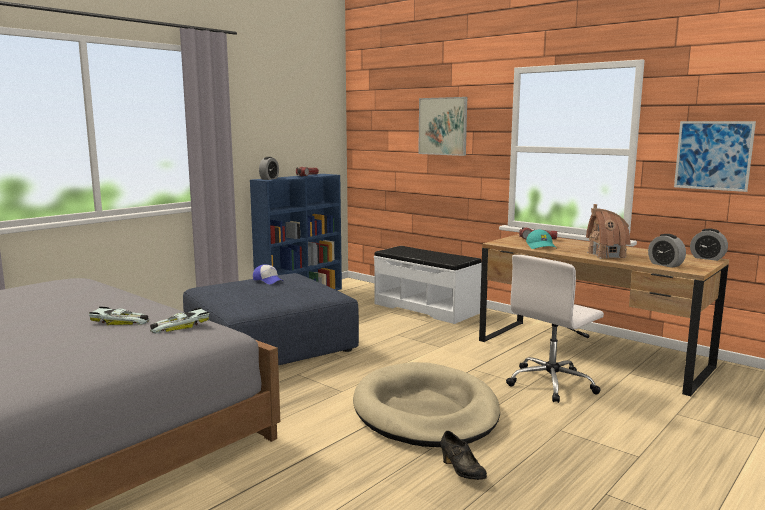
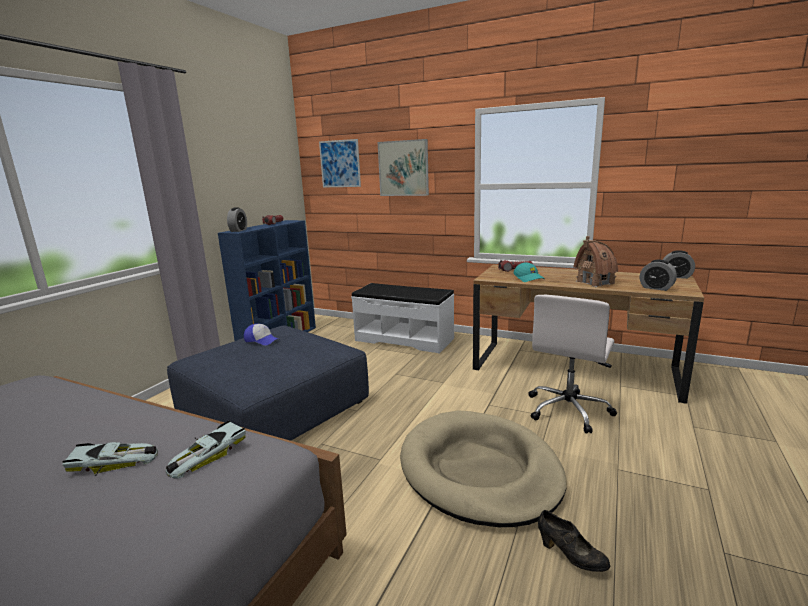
camera: 15 degrees left, 5 degrees up
picture [674,121,756,192] -> picture moved to [319,139,361,187]

